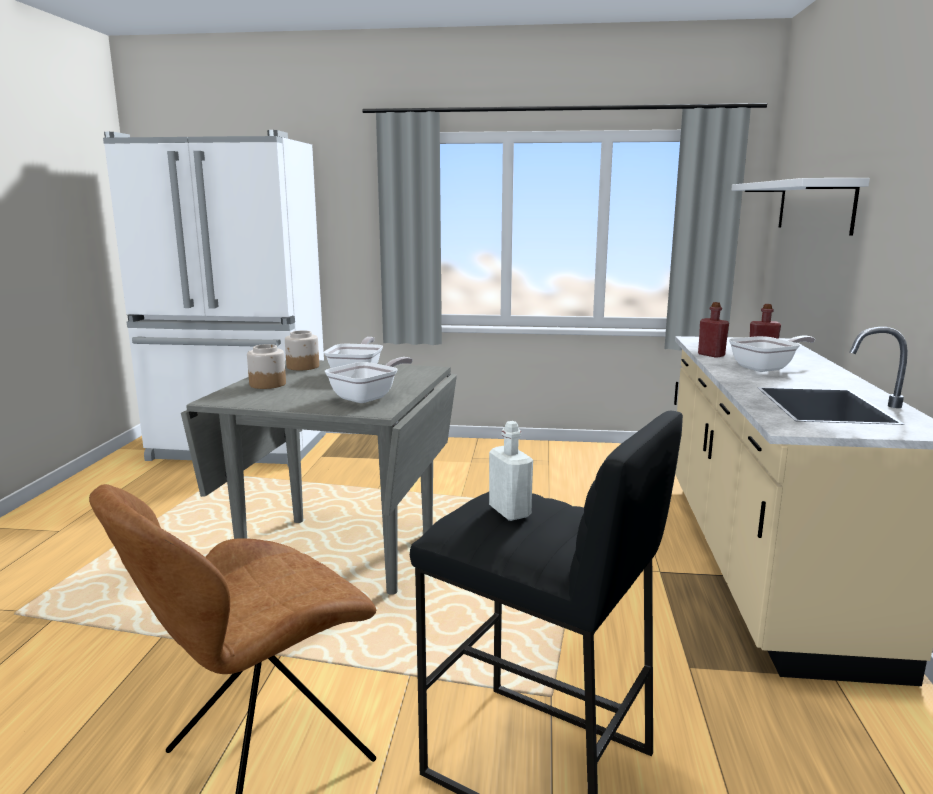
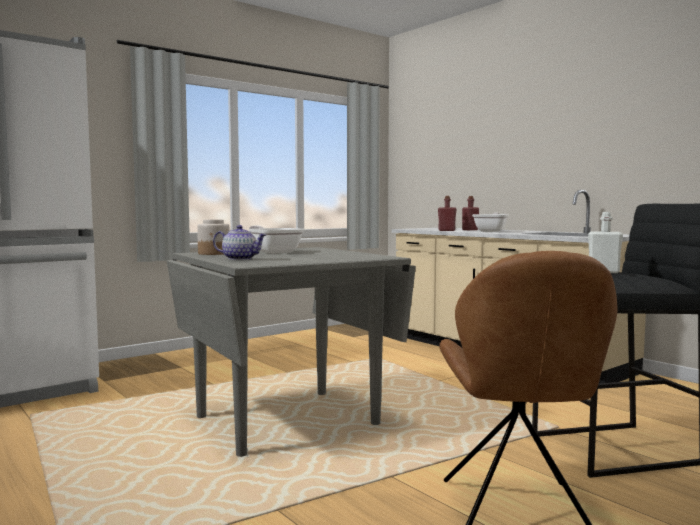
camera: 45 degrees left, 10 degrees down
jar [247,344,286,389] -> teapot [213,225,266,260]
frying pan [325,357,413,403] -> none
white shelf [731,178,870,236] -> none

